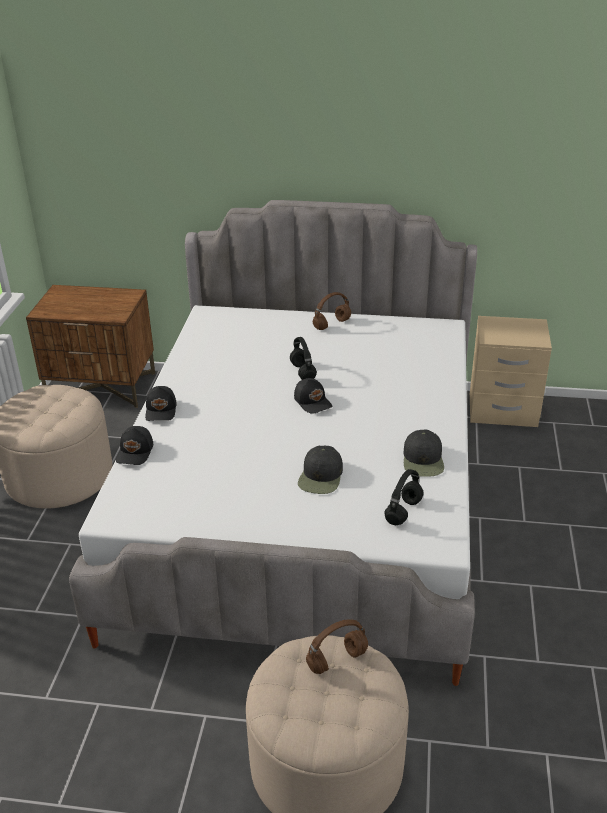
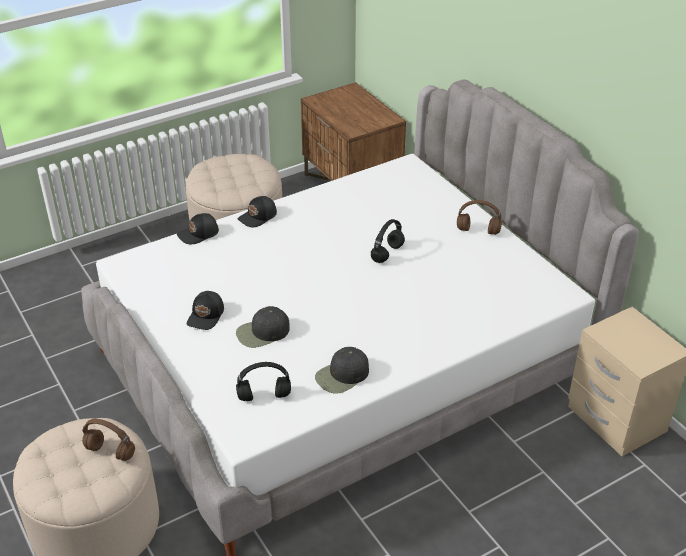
camera: 50 degrees right, 5 degrees up
black cap [294,378,332,414] -> black cap moved to [187,291,224,330]

